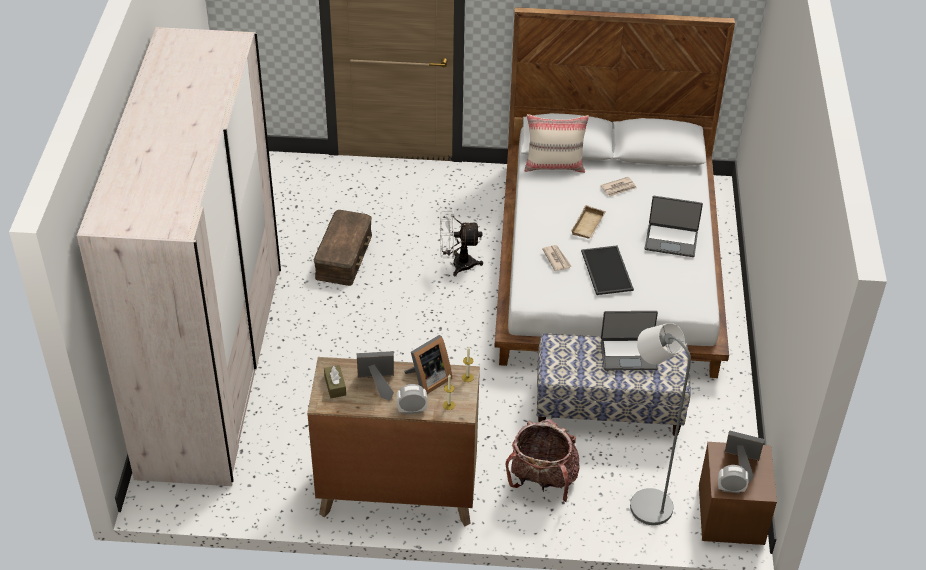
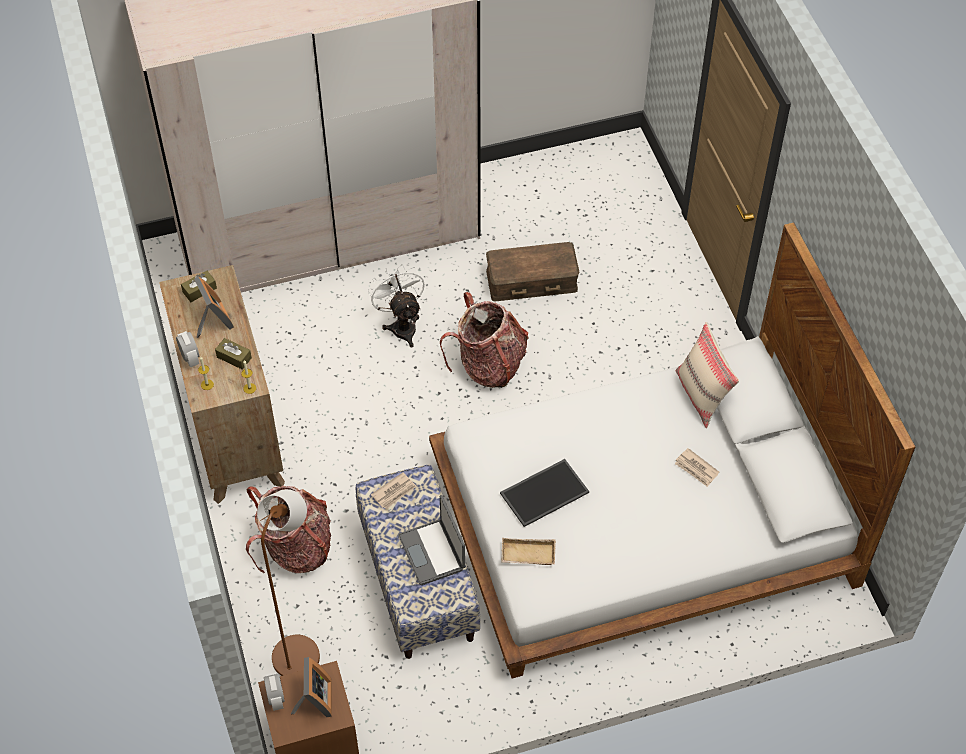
camera: 70 degrees right, 10 degrees up
picture frame [404,335,452,394] -> brown tissue box [215,338,252,370]
white fan [440,209,483,276] -> white fan moved to [368,264,425,347]
newspaper [542,245,572,271] -> newspaper moved to [371,472,417,509]
beige tray [571,205,606,239] -> beige tray moved to [501,538,556,565]
grey floor lamp [630,323,691,525] -> brown floor lamp [257,489,320,676]
laptop [645,196,703,257] -> none
none -> backpack [440,292,529,388]

